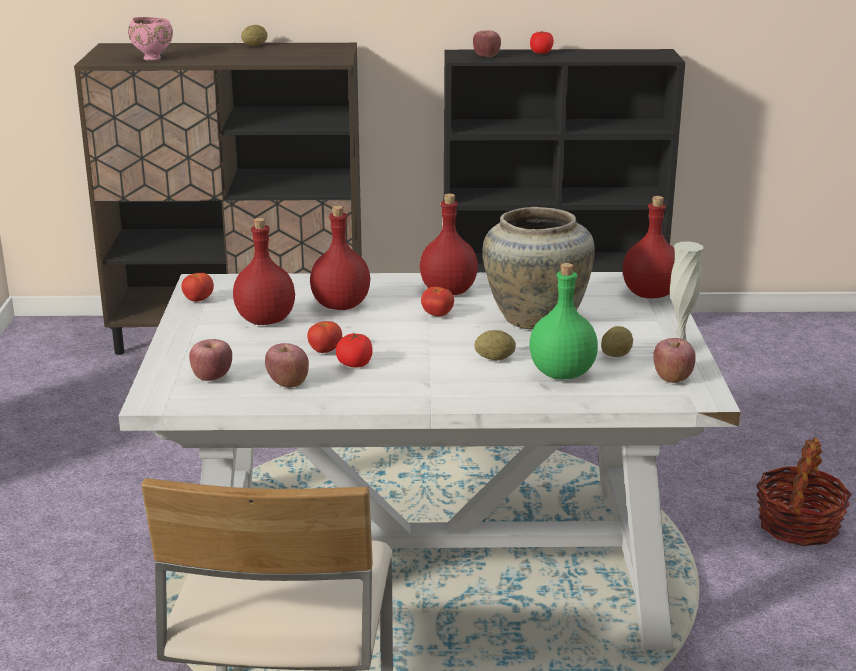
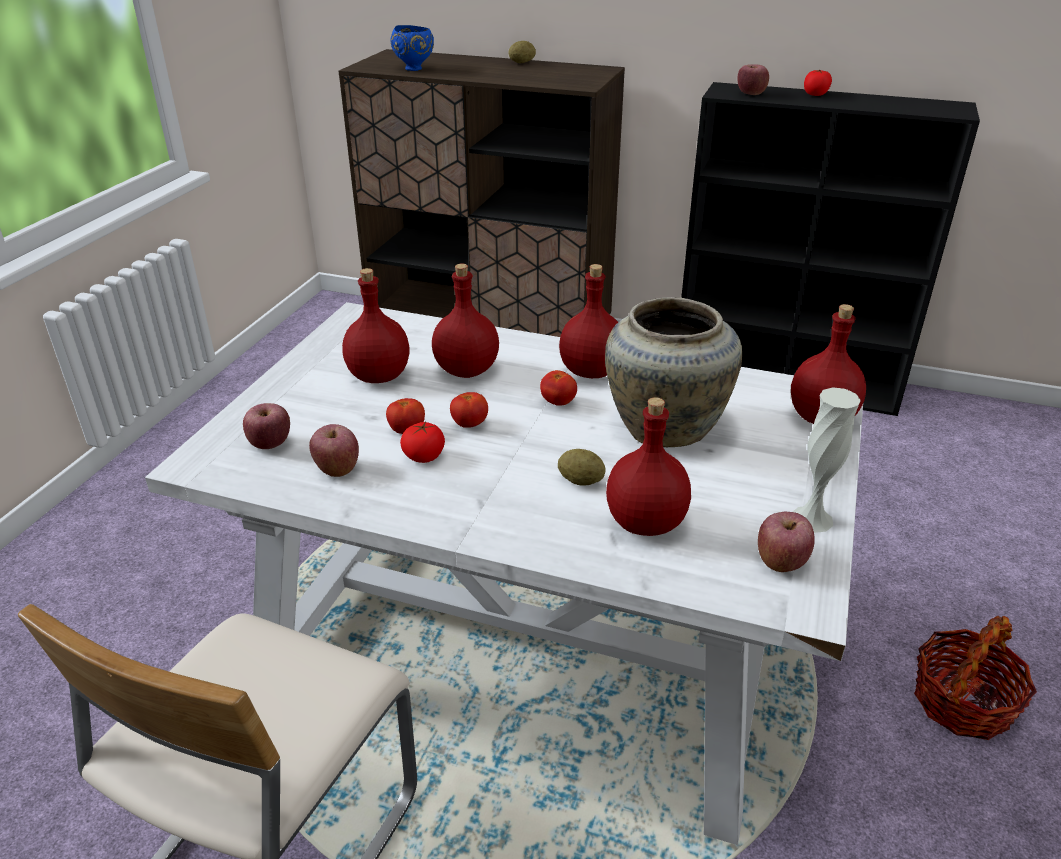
camera: 20 degrees right, 10 degrees up
pink bowl [128,17,173,61] -> blue bowl [390,25,434,71]
tomato [181,273,214,302] -> tomato moved to [450,392,488,428]
green bottle [529,263,598,380] -> red bottle [606,397,691,536]
potato [601,326,633,357] -> none

